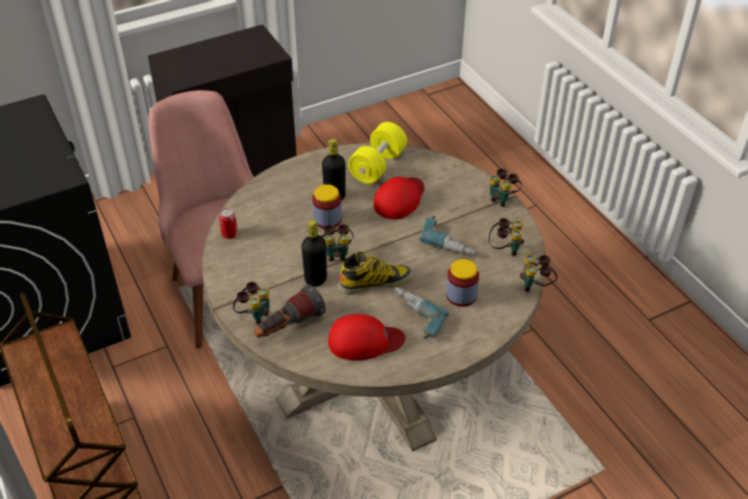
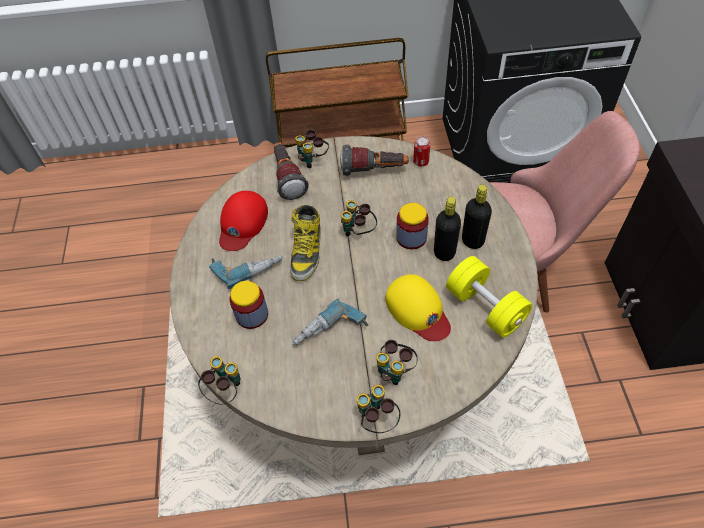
camera: 115 degrees right, 10 degrees up
black bottle [302,220,327,287] -> black bottle moved to [462,185,492,249]
red cap [374,177,425,219] -> yellow cap [385,274,451,341]
binoculars [489,218,524,256] -> binoculars moved to [376,340,418,385]
none -> flashlight [340,144,409,176]

